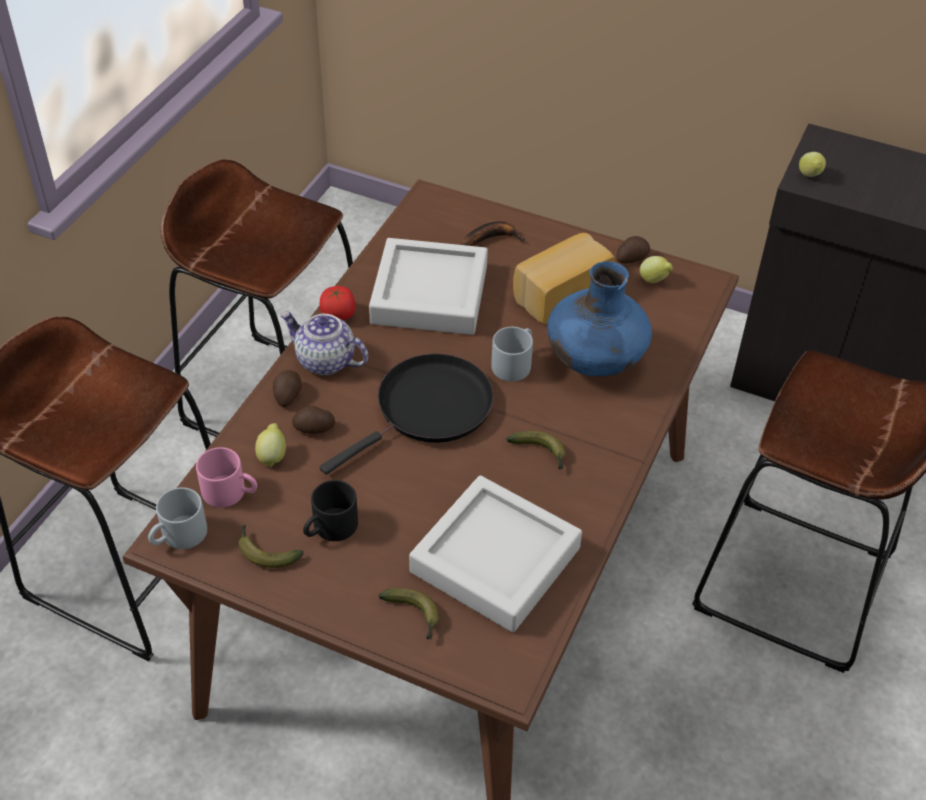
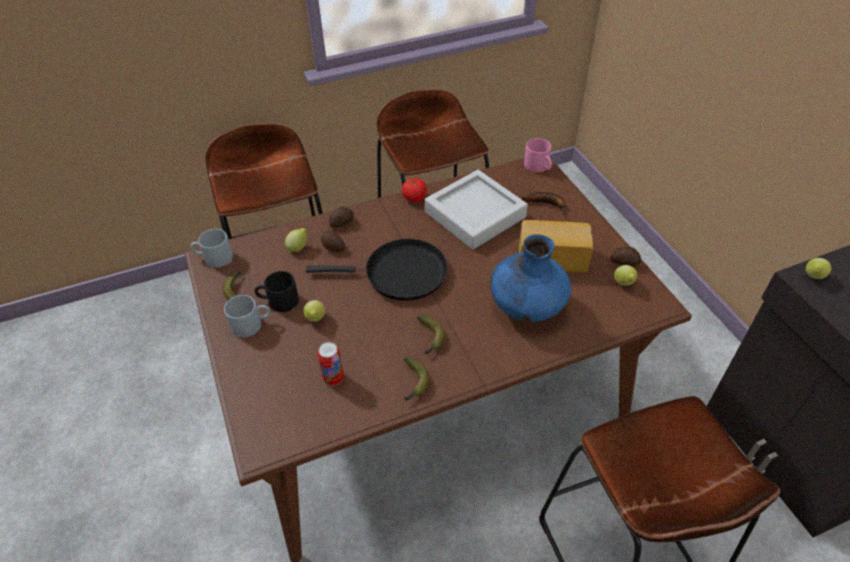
camera: 45 degrees right, 0 degrees up
pink mug [196,447,257,508] -> pink mug moved to [524,138,552,172]
teapot [280,311,368,375] -> none
banana [378,588,440,640] -> banana moved to [404,357,429,402]
grey tray [409,475,582,632] -> can [318,342,344,386]
grey mug [491,327,533,382] -> grey mug moved to [224,295,271,337]
none -> lemon [303,300,325,322]

